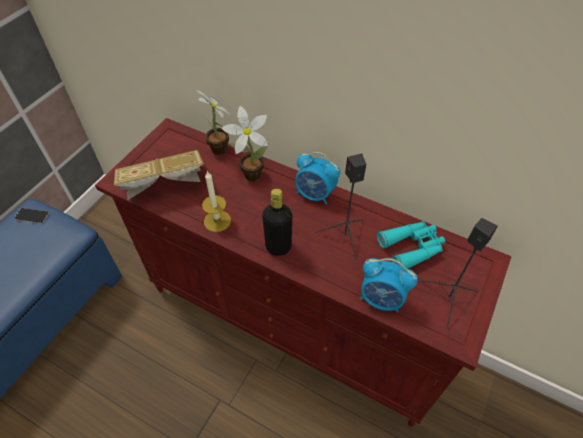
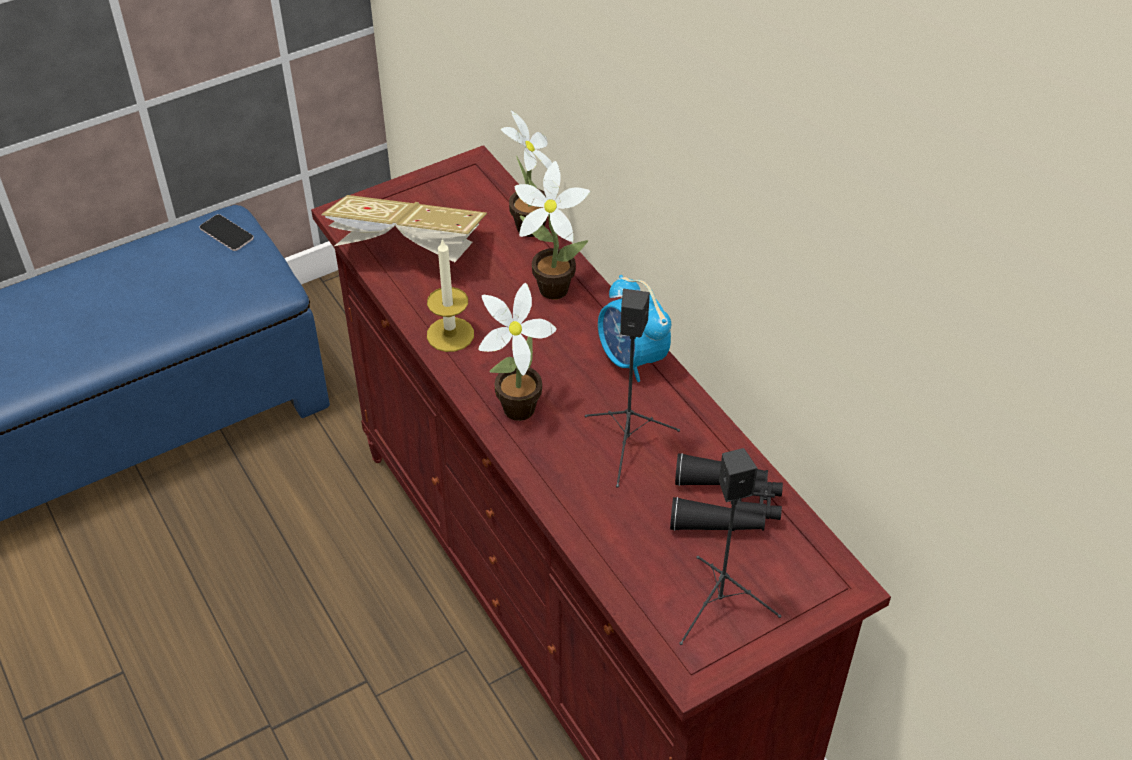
camera: 30 degrees right, 5 degrees down
black bottle [262,188,292,256] -> potted plant [478,283,557,421]
alarm clock [360,258,417,312] -> none
turquoise binoculars [377,221,445,269] -> black binoculars [670,453,783,531]

